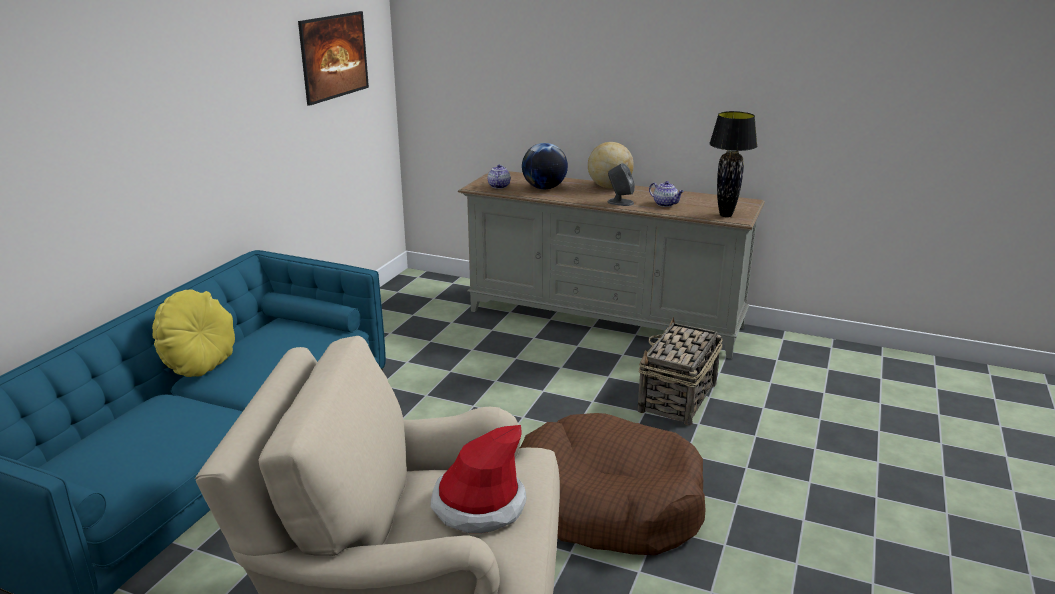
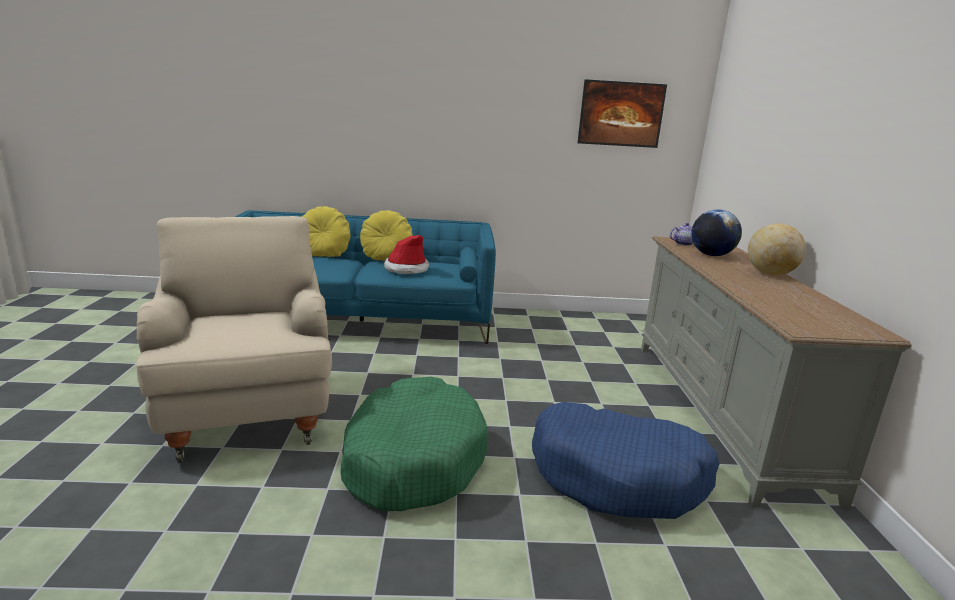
camera: 65 degrees right, 5 degrees down
hat [431,425,527,533] -> hat moved to [384,235,429,274]
brown dog bed [520,413,705,555] -> green dog bed [340,377,488,512]
grey speaker [608,163,635,206] -> none
basket [637,317,723,426] -> blue dog bed [532,402,719,519]
teapot [649,181,684,207] -> none
black table lamp [709,111,757,217] -> none
none -> yellow pillow [302,206,351,257]

